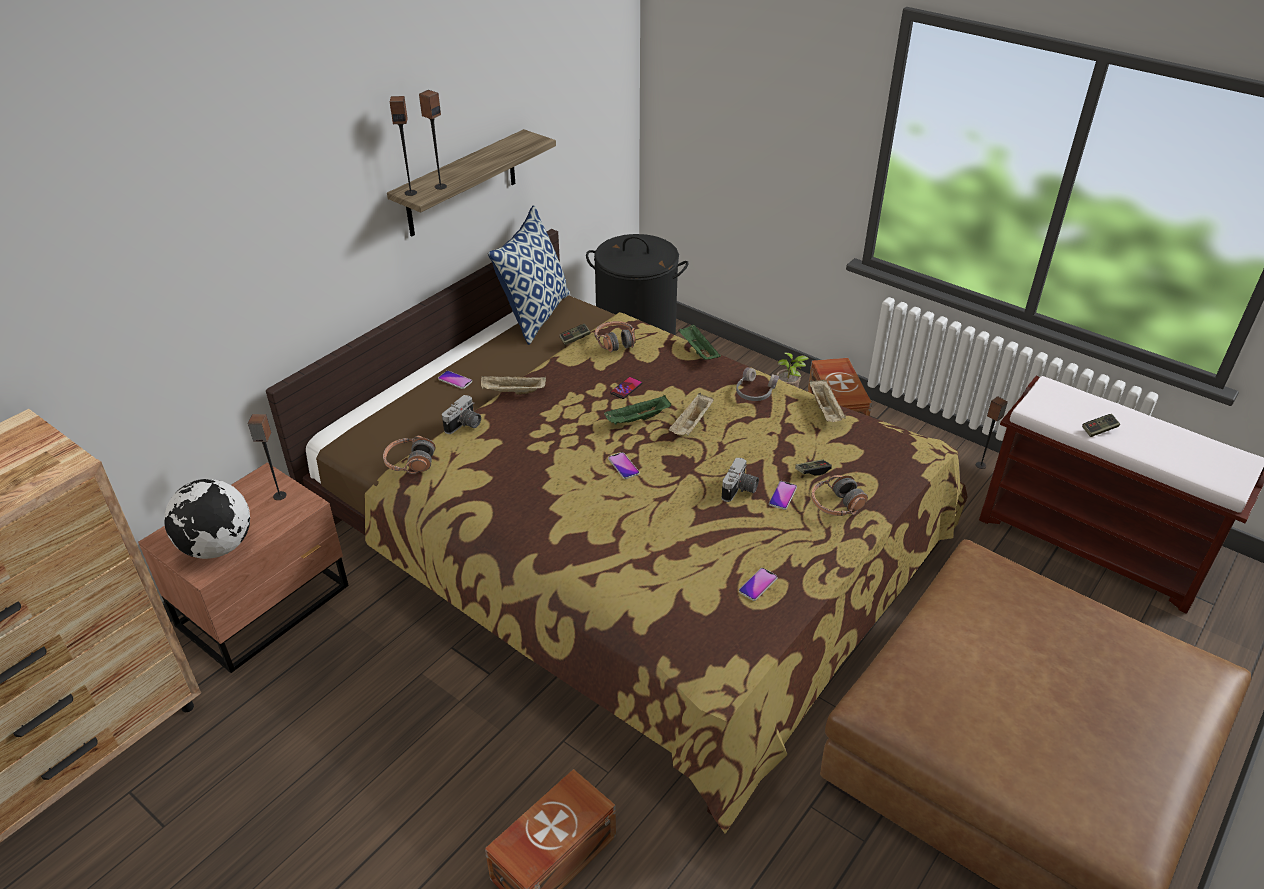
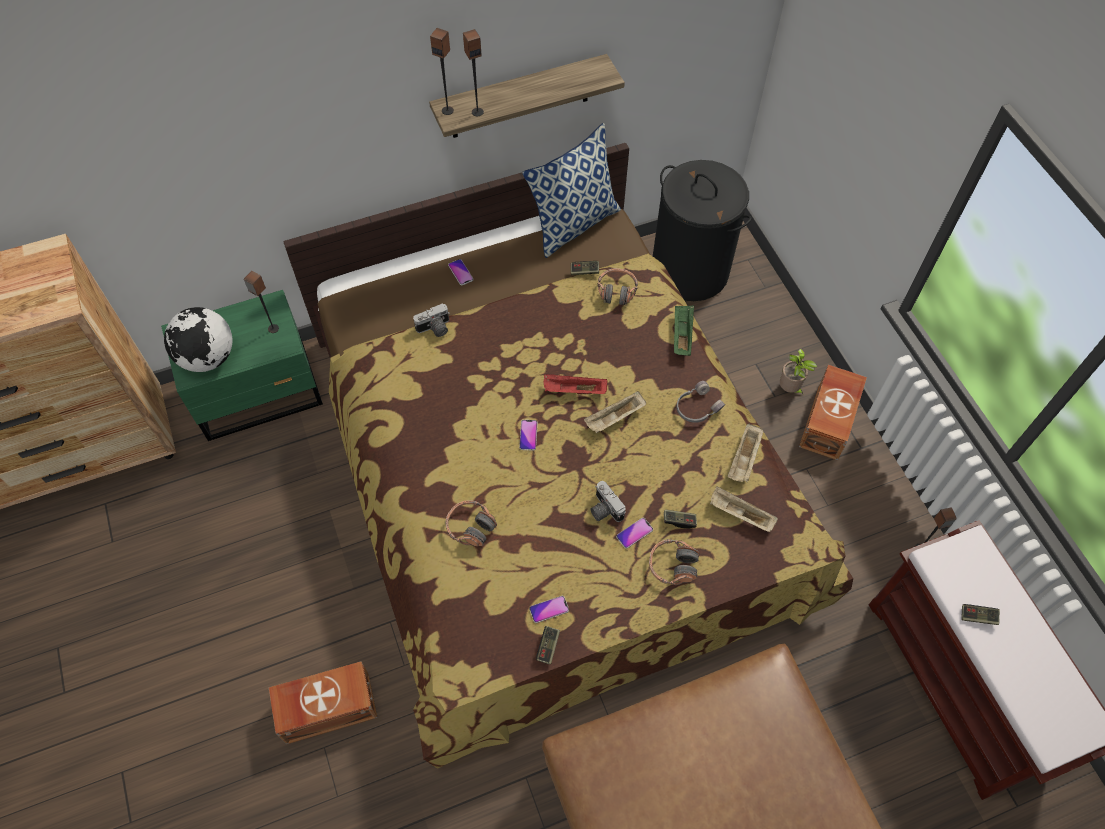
camera: 30 degrees right, 20 degrees up
brown nightstand [138,462,349,673] -> green nightstand [161,290,323,441]
headphones [383,436,435,474] -> headphones moved to [446,500,497,546]
beige tray [481,376,546,395] -> beige tray moved to [710,486,778,532]
green tray [604,395,671,425] -> red tray [544,374,607,394]
phone [610,377,642,399] -> none
camera [721,457,759,502] -> camera turned 90 degrees clockwise [590,481,626,522]
none -> game controller [536,626,560,664]

